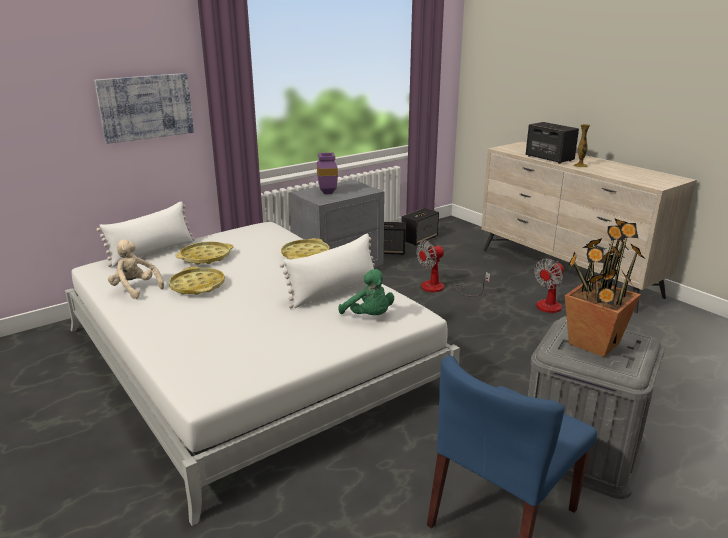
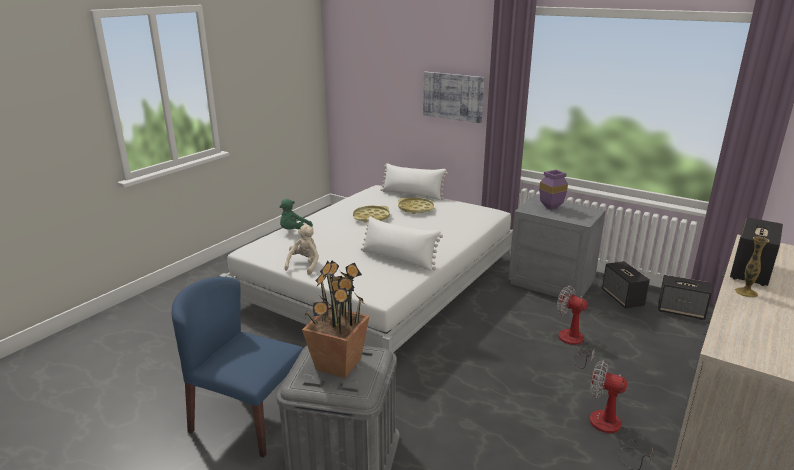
camera: 70 degrees right, 0 degrees up
beige plush toy [108,239,164,299] -> beige plush toy moved to [285,224,319,275]
yellow tray [281,238,330,259] -> none
green plush toy [339,269,394,315] -> green plush toy moved to [280,199,313,229]

